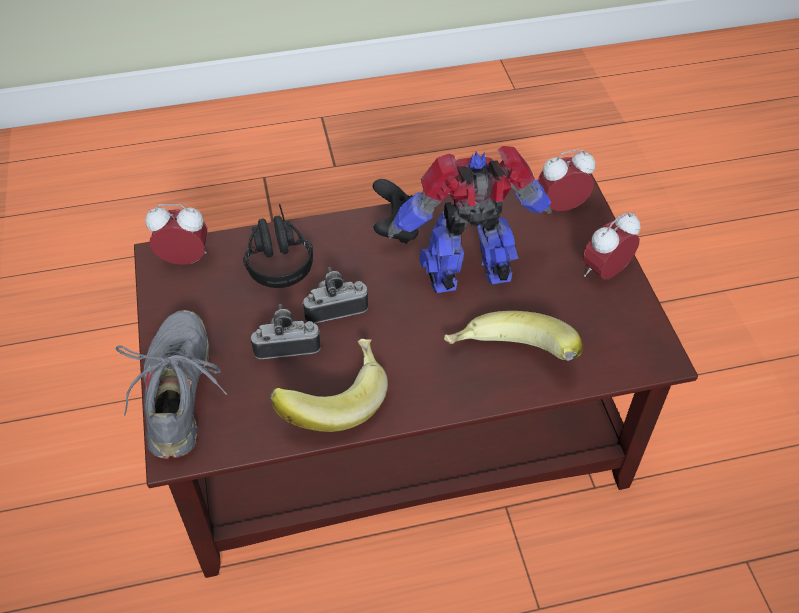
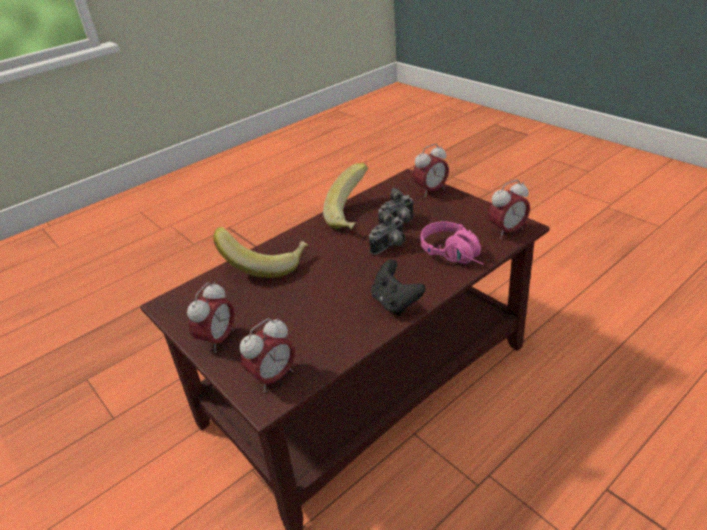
camera: 155 degrees right, 15 degrees down
grey shoe [116,310,228,459] -> alarm clock [413,144,449,197]
black headphones [243,204,313,288] -> pink headphones [421,221,484,265]
toy robot [388,146,552,293] -> none

